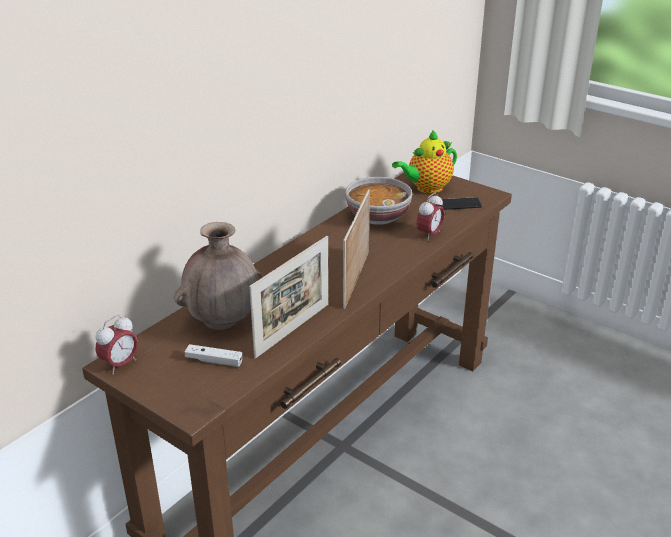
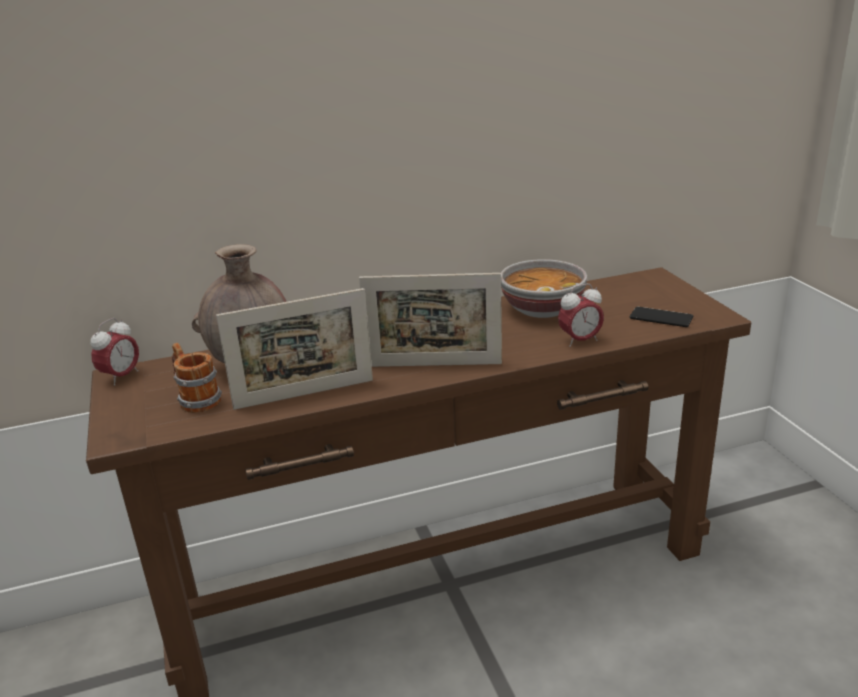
camera: 35 degrees right, 5 degrees down
alarm clock [95,315,138,374] -> alarm clock turned 45 degrees counterclockwise [90,318,139,386]
white game controller [185,344,242,367] -> mug [172,343,222,413]
picture frame [343,189,370,309] -> picture frame turned 135 degrees counterclockwise [359,273,502,367]
teapot [392,130,457,193] -> none

